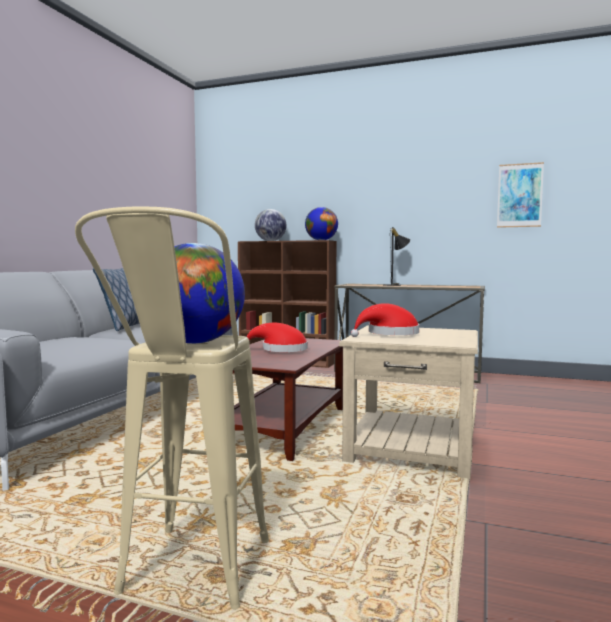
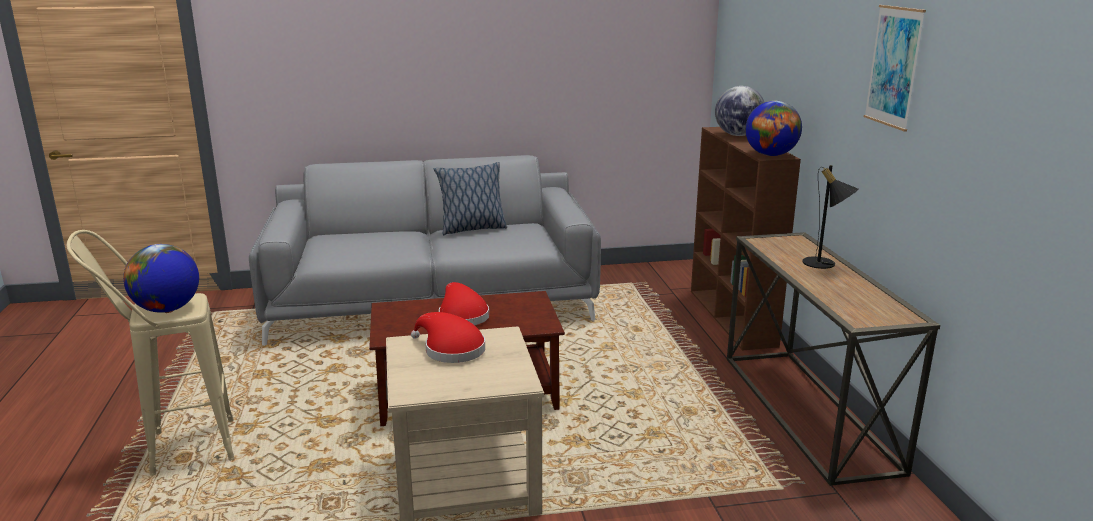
camera: 60 degrees right, 15 degrees up
picture [497,162,544,228] -> picture moved to [864,5,926,132]

